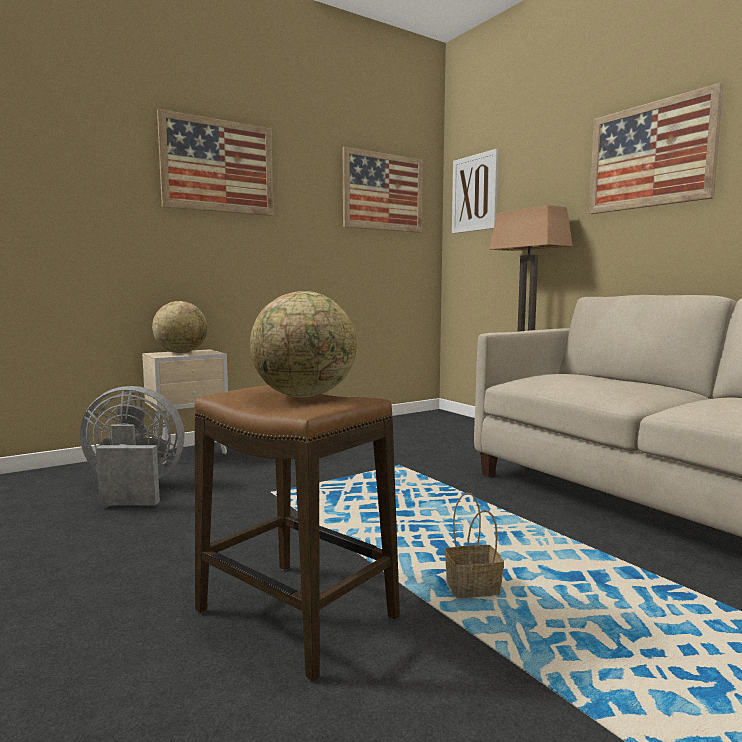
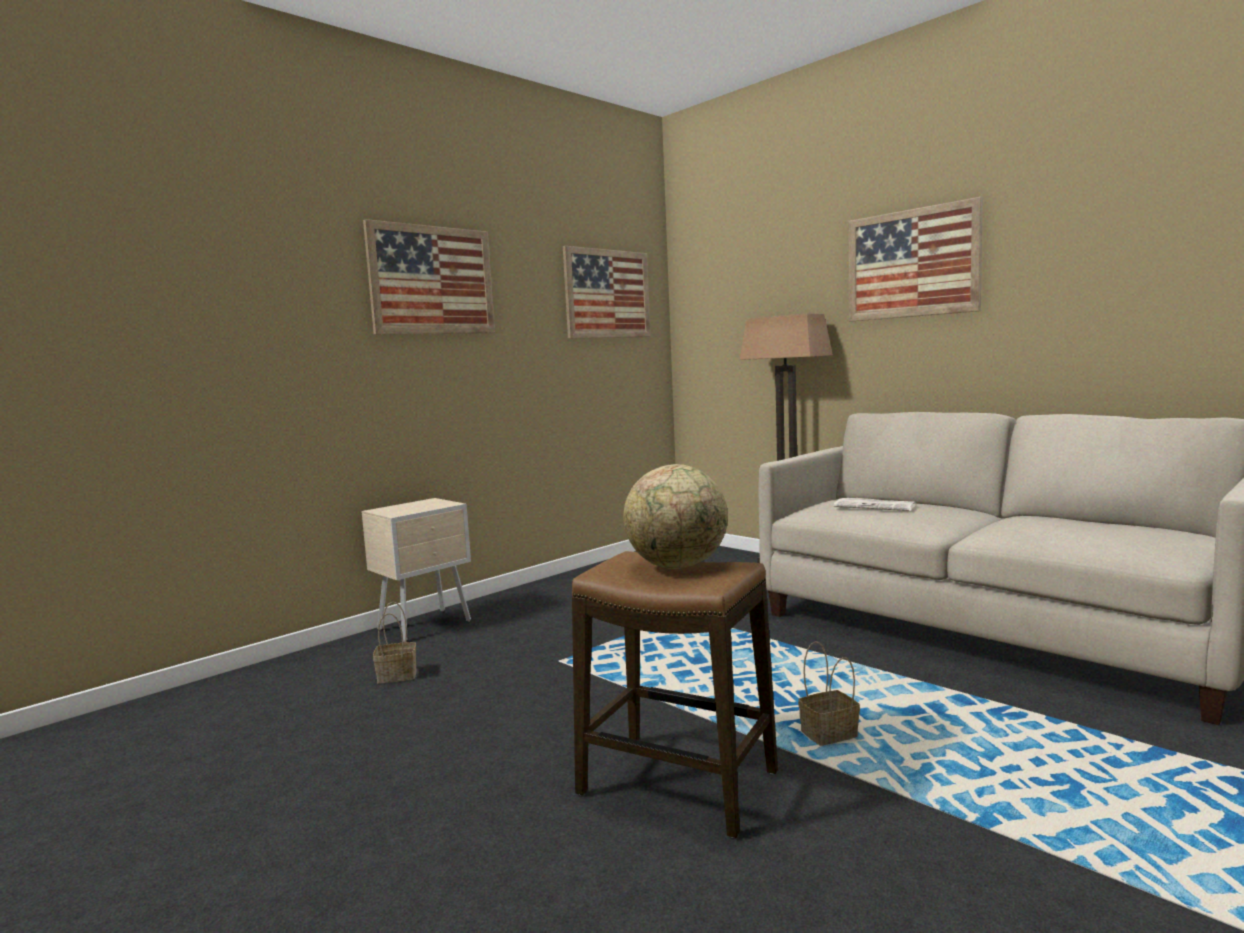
camera: 10 degrees left, 0 degrees up
grey fan [80,386,185,506] -> basket [373,602,416,684]
globe [152,301,207,353] -> none
picture [452,149,499,234] -> none
none -> newspaper [834,498,916,511]

